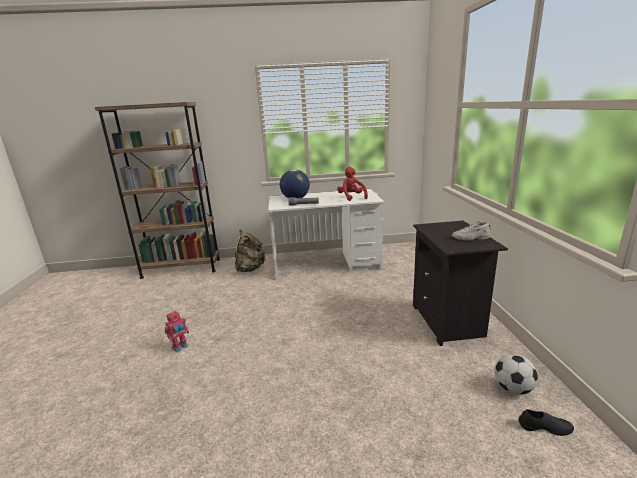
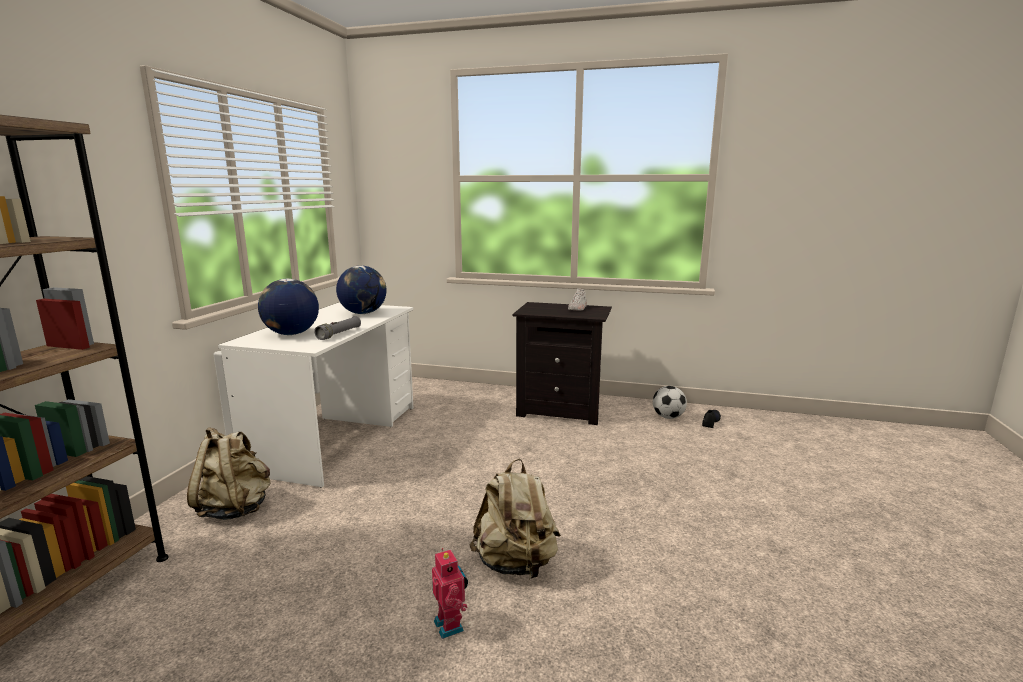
camera: 70 degrees left, 5 degrees down
red plush toy [337,167,368,201] -> globe [336,265,386,314]
none -> beige backpack [469,459,561,578]

